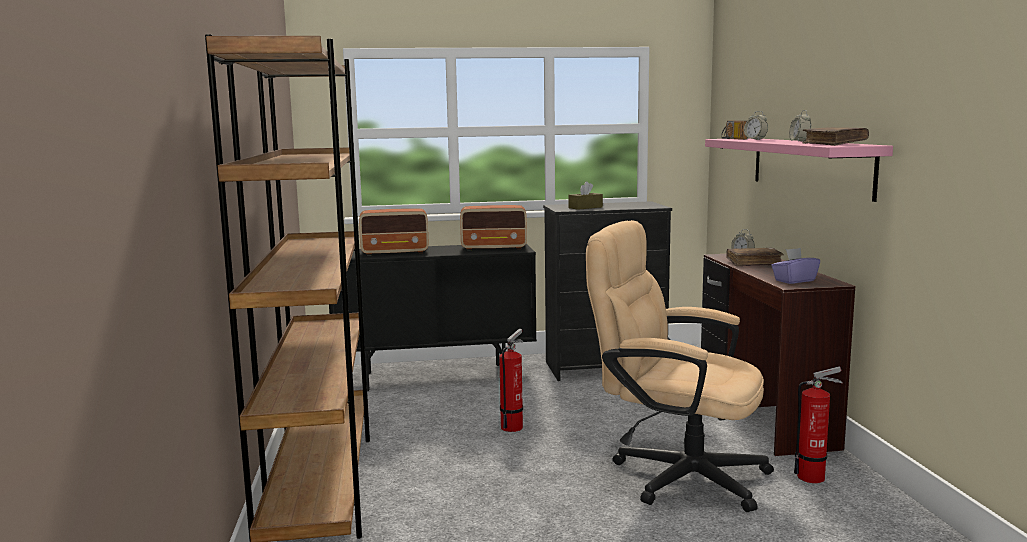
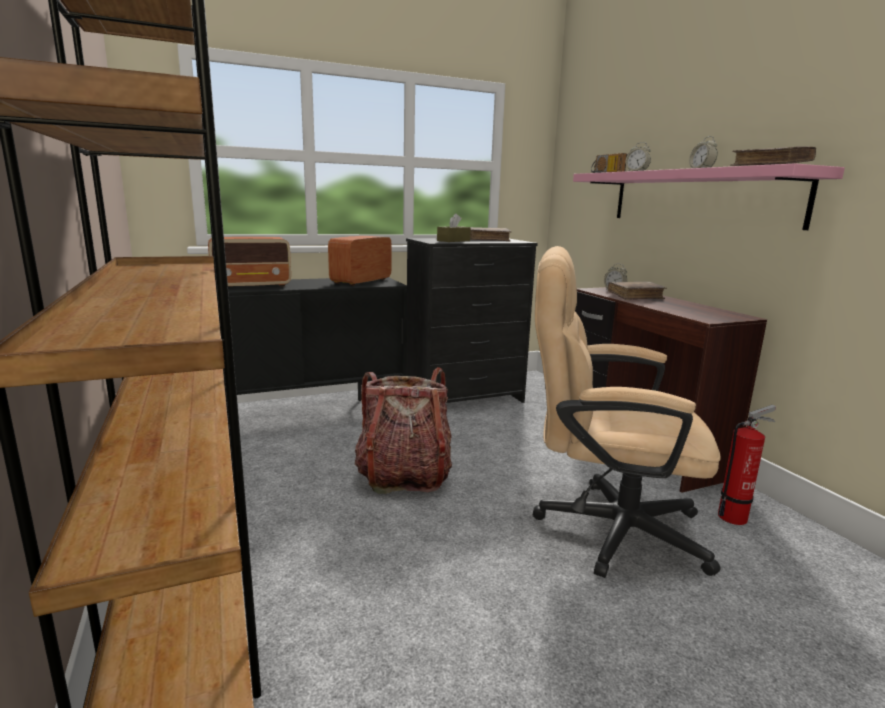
camera: 15 degrees left, 5 degrees up
radio [460,205,527,250] -> radio turned 135 degrees clockwise [328,236,392,286]
fire extinguisher [499,329,523,432] -> backpack [355,367,452,494]
purple tissue box [771,248,820,284] -> none
none -> brown book [470,227,511,241]

